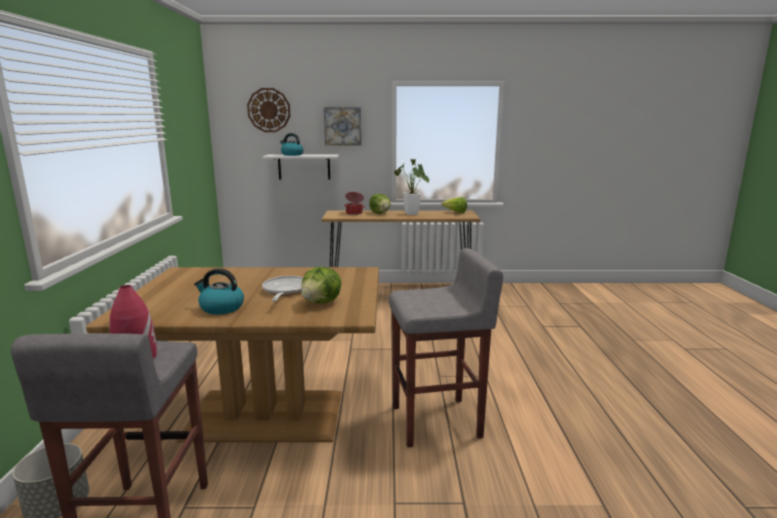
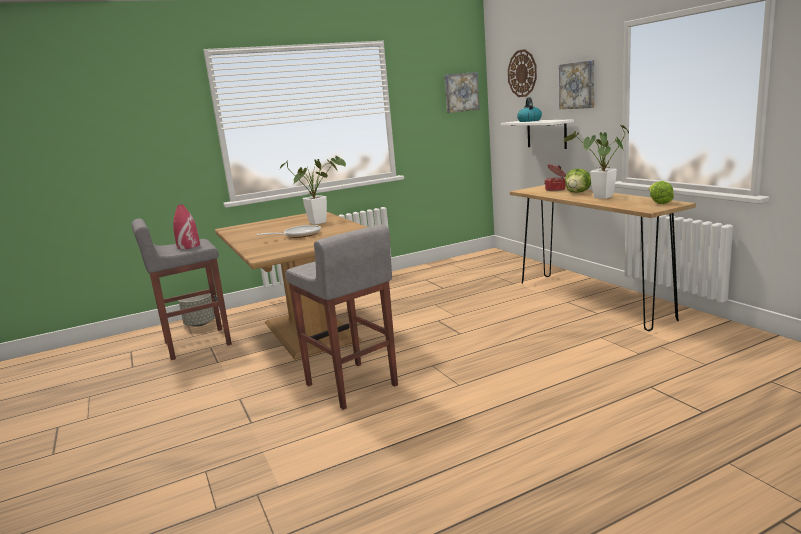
camera: 65 degrees right, 0 degrees up
kettle [194,268,244,315] -> none
lettuce [301,267,342,304] -> none
none -> potted plant [280,156,346,225]
none -> picture [444,72,479,113]

